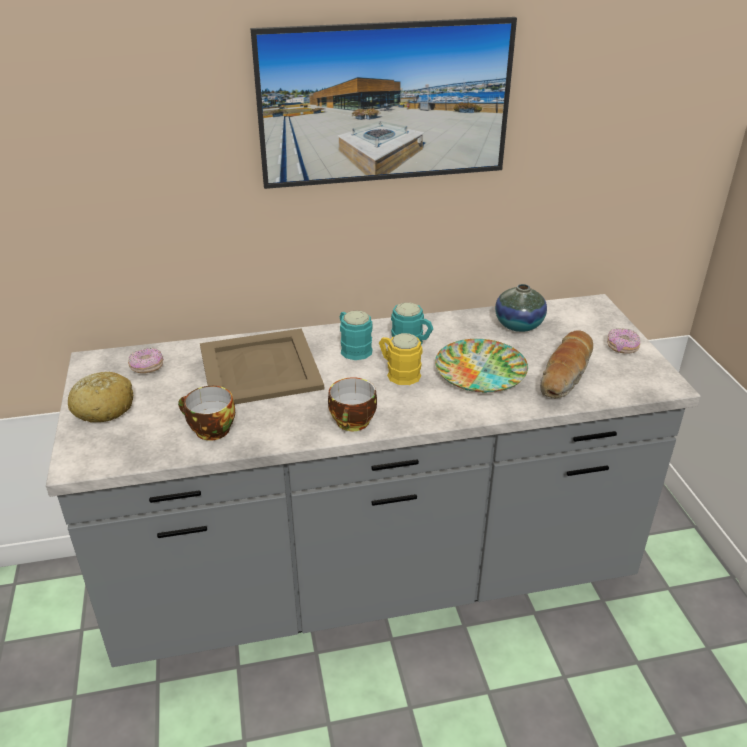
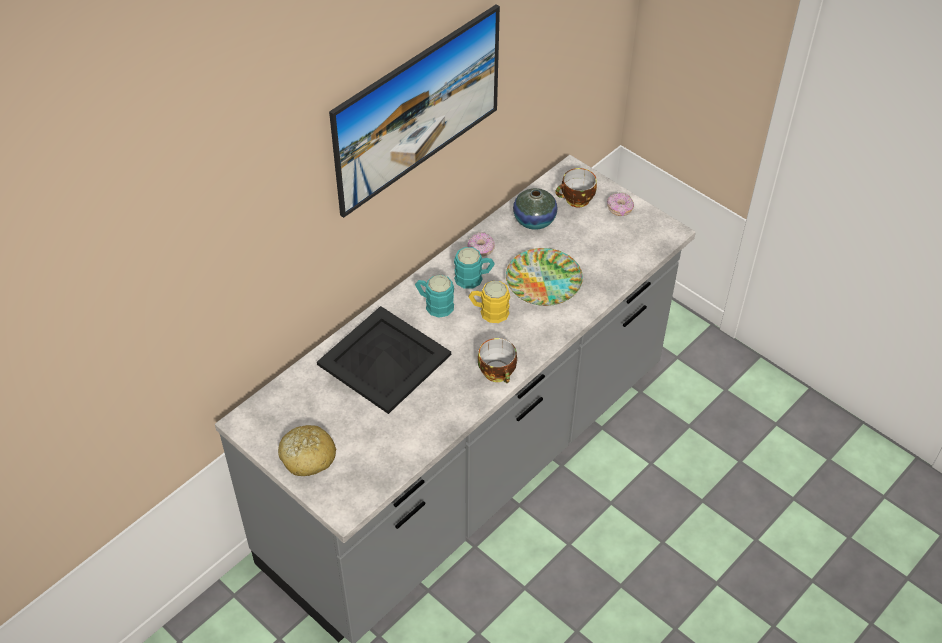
camera: 35 degrees left, 15 degrees up
donut [128,348,164,373] -> donut moved to [468,232,495,256]
cup [178,386,235,441] -> cup moved to [555,168,597,208]
beige tray [200,328,325,404] -> black tray [317,306,451,414]
bread [540,330,593,398] -> none

